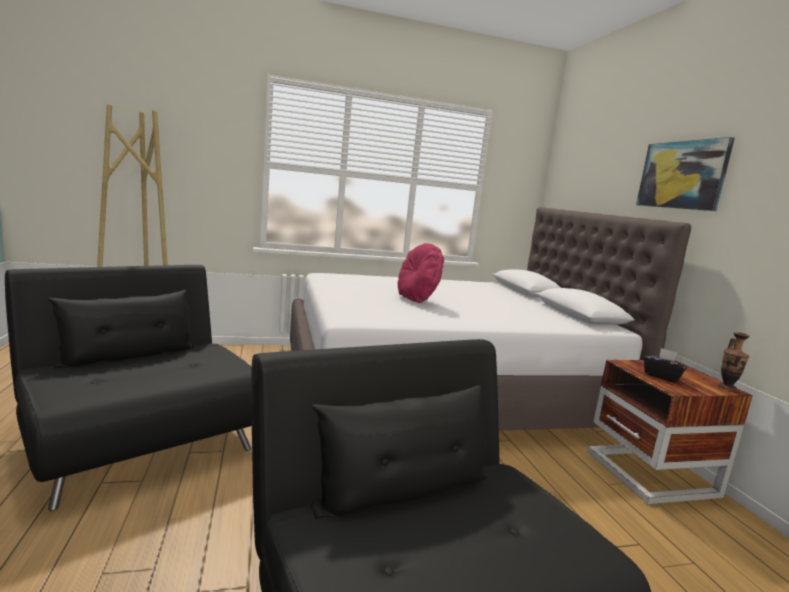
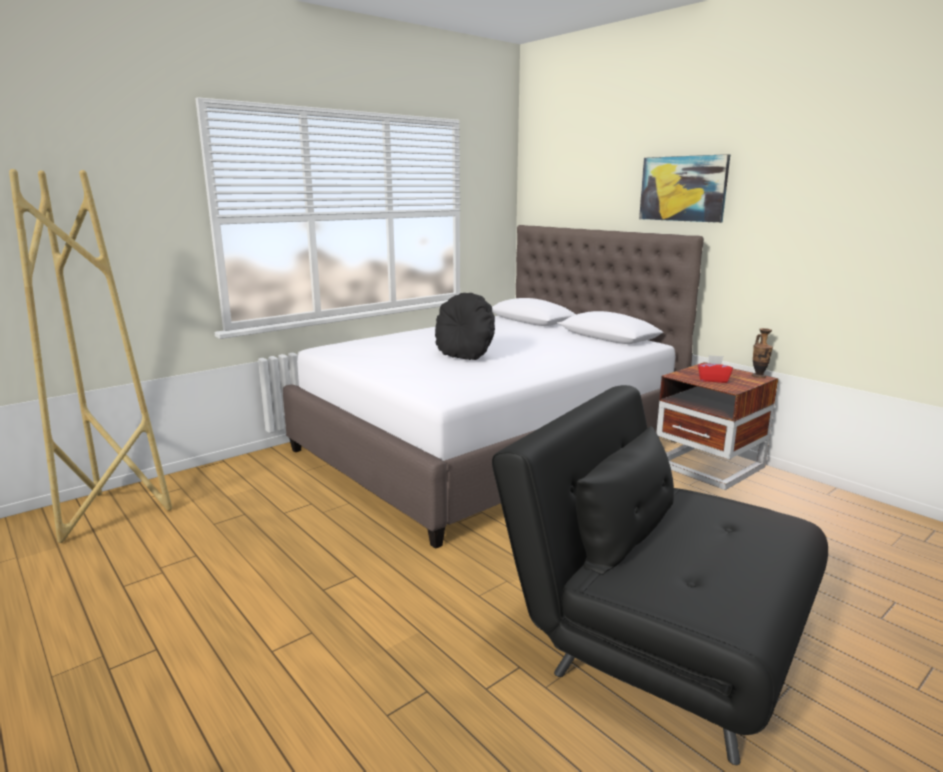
camera: 25 degrees left, 5 degrees up
black armchair [5,265,252,511] -> none
pink pillow [397,243,444,303] -> black pillow [435,293,495,360]
black tissue box [644,348,687,383] -> red tissue box [698,355,733,383]

